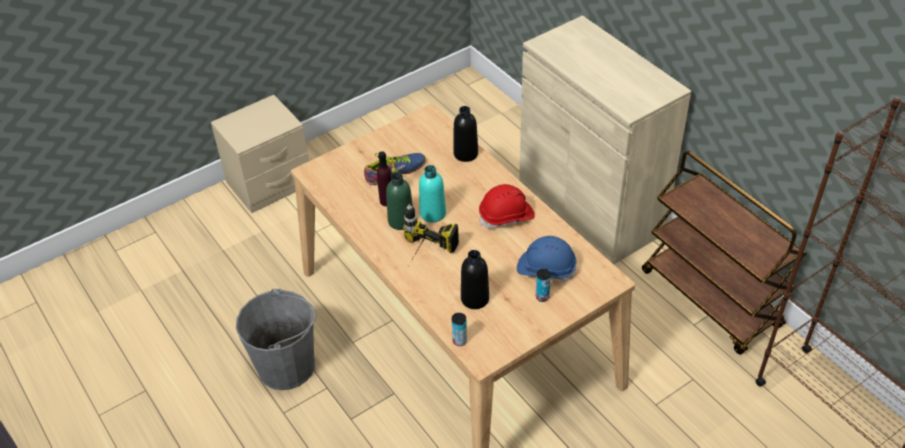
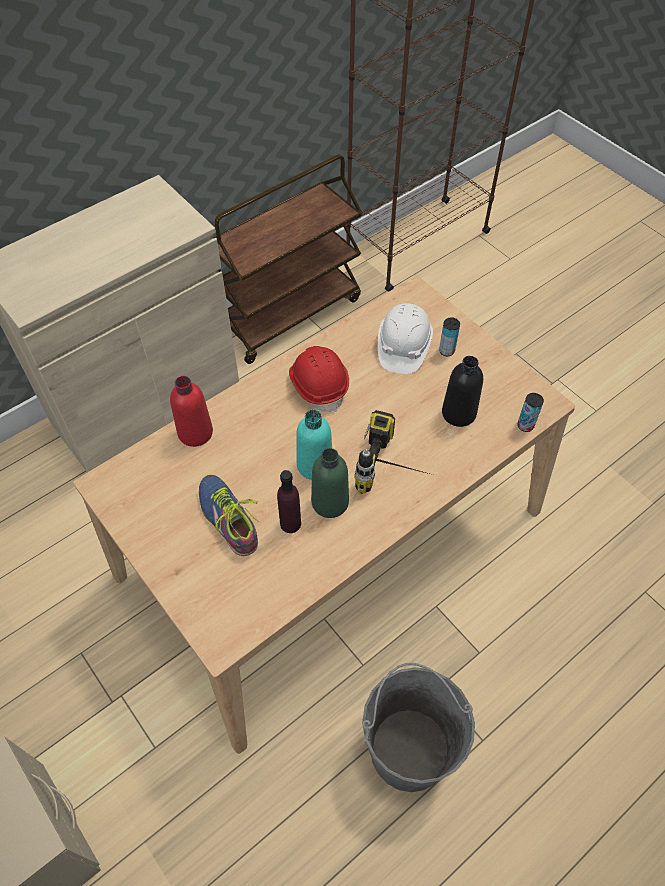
camera: 95 degrees left, 10 degrees up
black bottle [453,106,478,162] -> red bottle [170,376,213,447]
blue hard hat [517,236,577,281] -> white hard hat [378,303,433,374]

